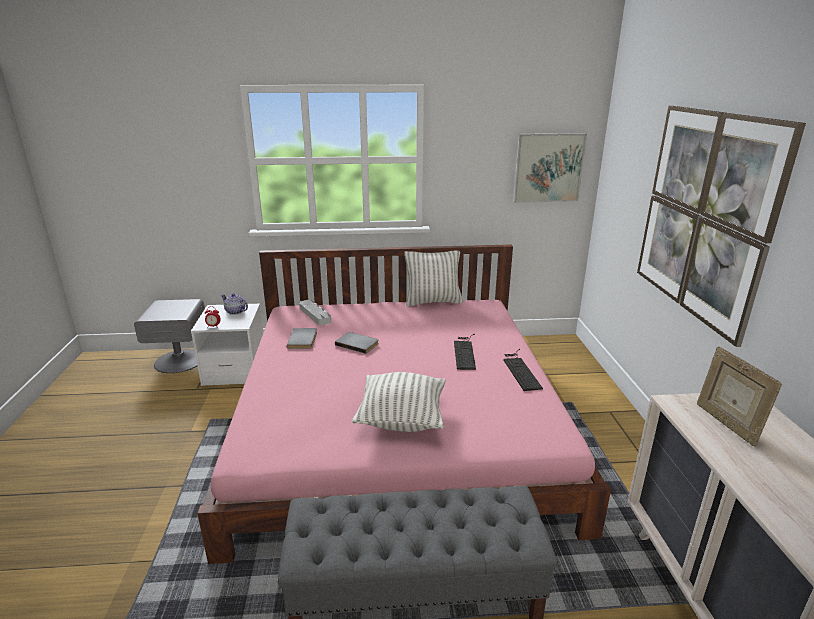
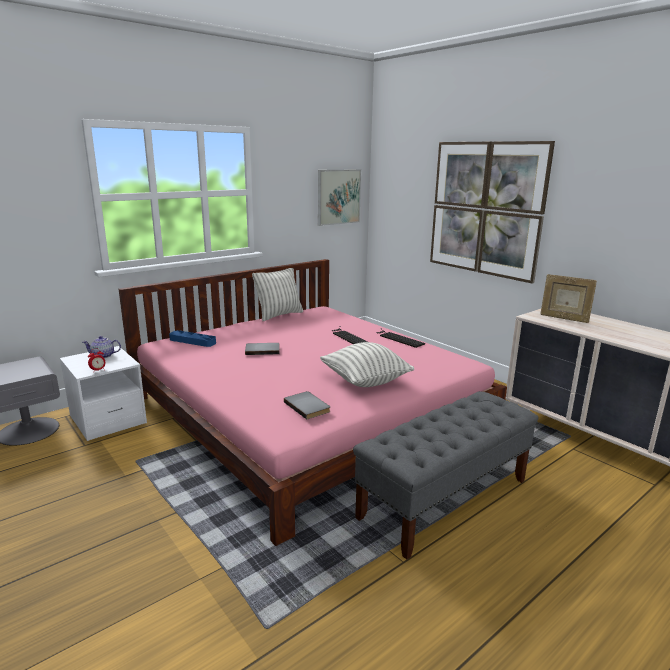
camera: 35 degrees left, 5 degrees down
grey book [287,328,317,349] -> grey book moved to [284,391,330,419]
grey tray [299,300,331,325] -> blue tray [169,330,216,347]

